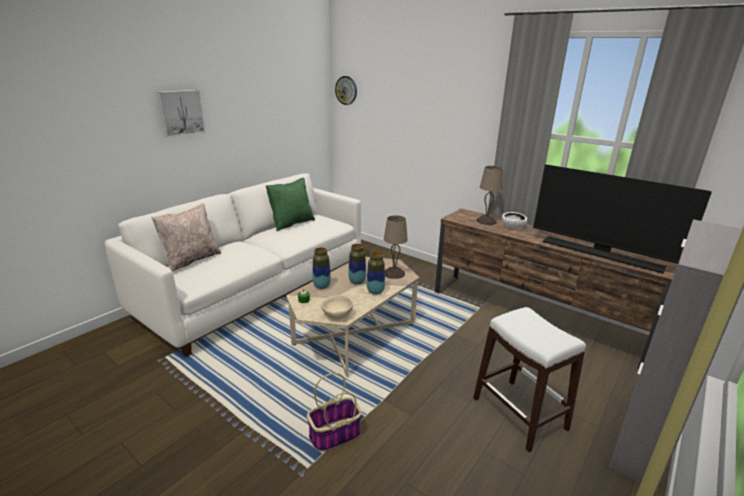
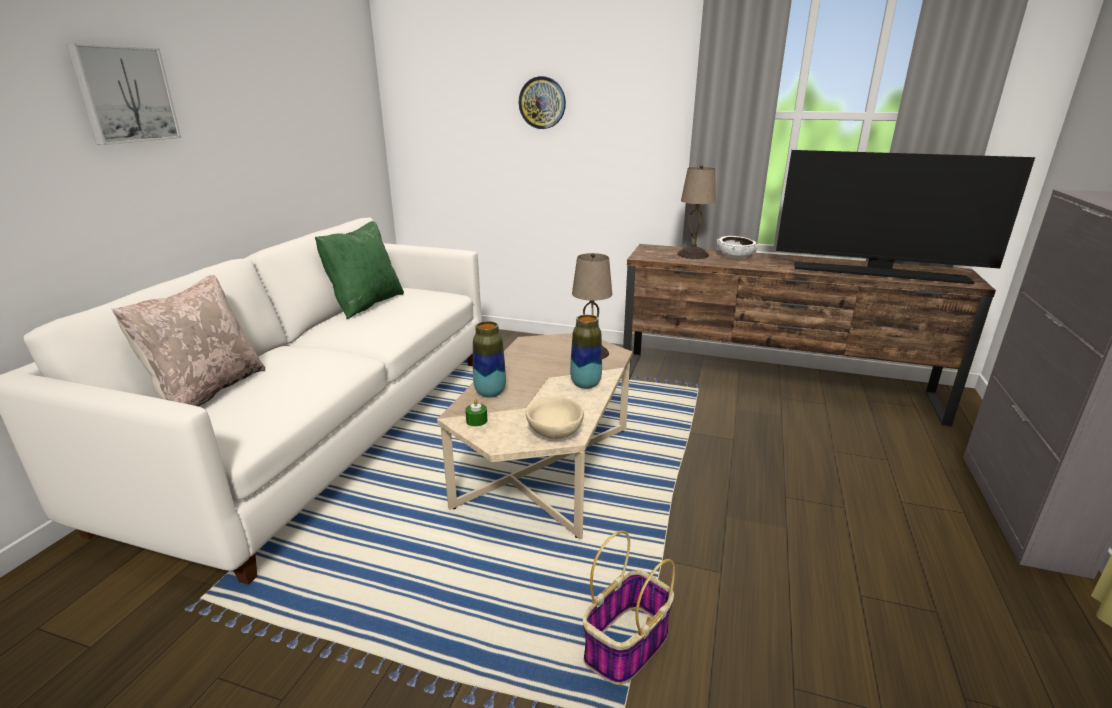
camera: 20 degrees left, 0 degrees up
wall clock [335,76,357,105] -> wall clock moved to [519,76,566,129]
vase [348,244,366,285] -> none
white stool [473,307,586,452] -> none

